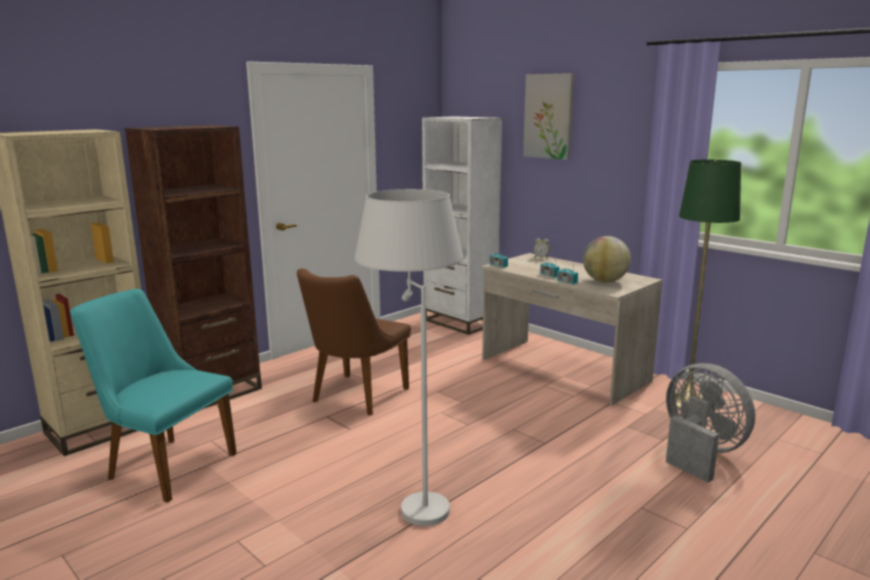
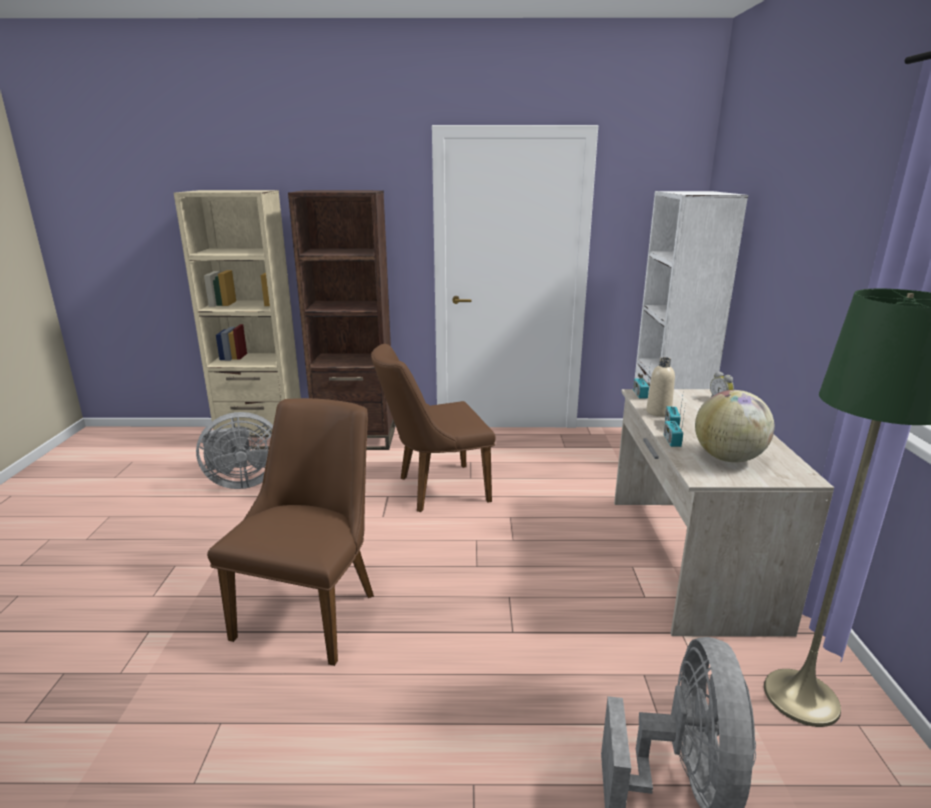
camera: 45 degrees right, 5 degrees up
turquoise chair [70,289,237,503] -> grey fan [196,412,273,489]
white floor lamp [355,189,463,526] -> brown chair [207,398,374,666]
picture [523,73,574,160] -> none
none -> beige bottle [646,357,675,417]

